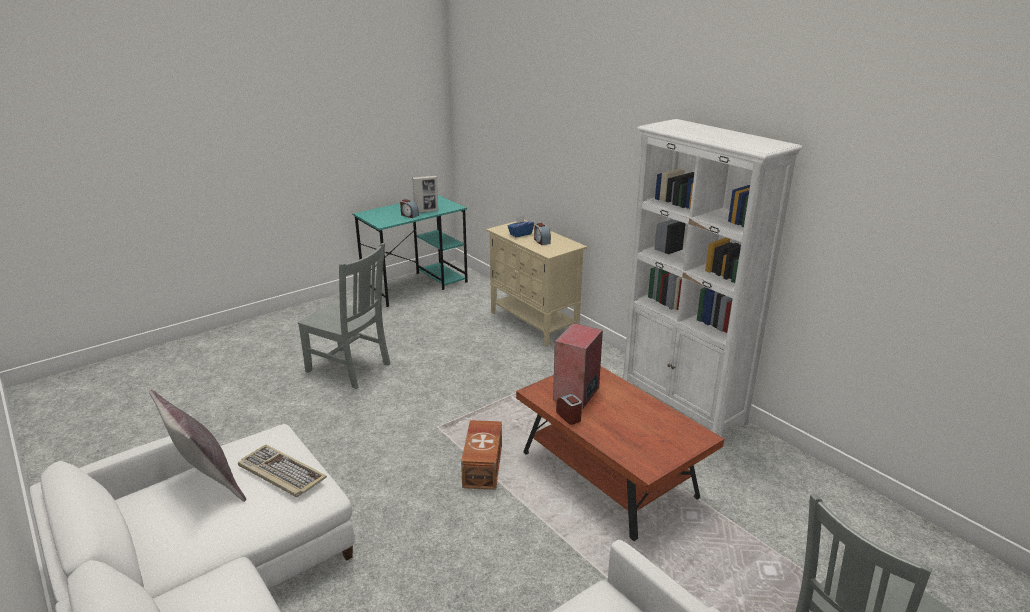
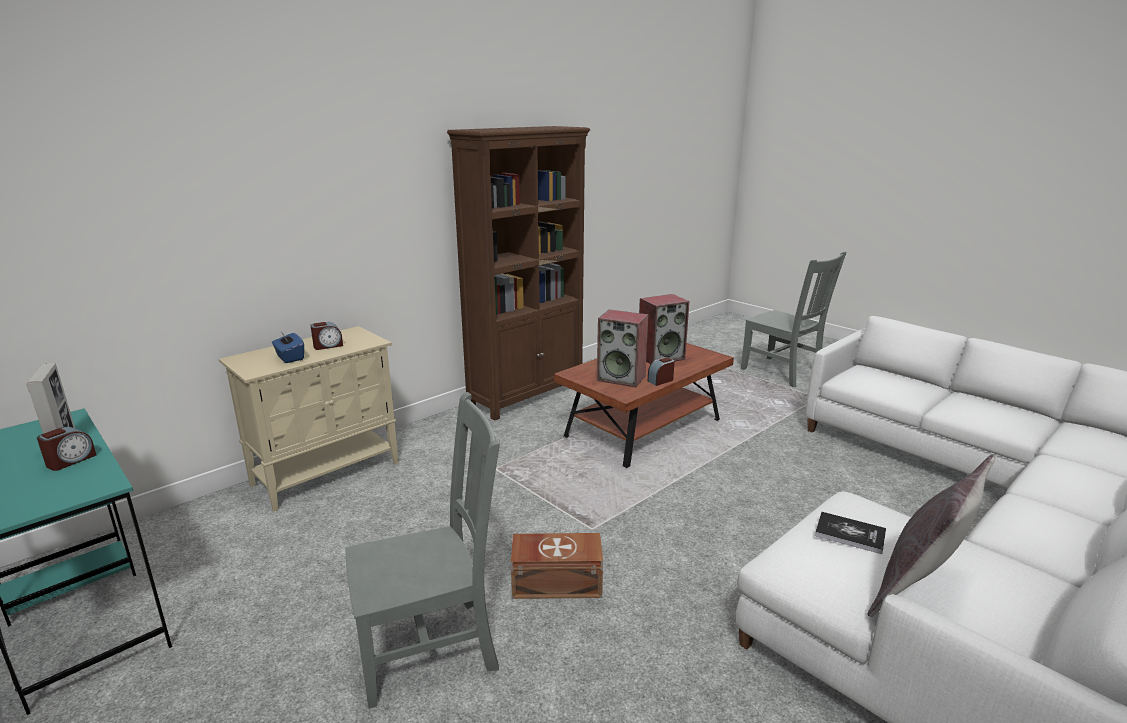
camera: 95 degrees left, 5 degrees down
keyboard [238,445,327,497] -> book [815,512,886,554]
grey chair [298,243,391,389] -> grey chair turned 45 degrees clockwise [345,392,500,709]
brown storage box [461,420,502,490] -> brown storage box moved to [511,533,603,599]
white bookcase [622,119,802,437] -> brown bookcase [447,126,590,421]
none -> speaker [639,294,689,364]

